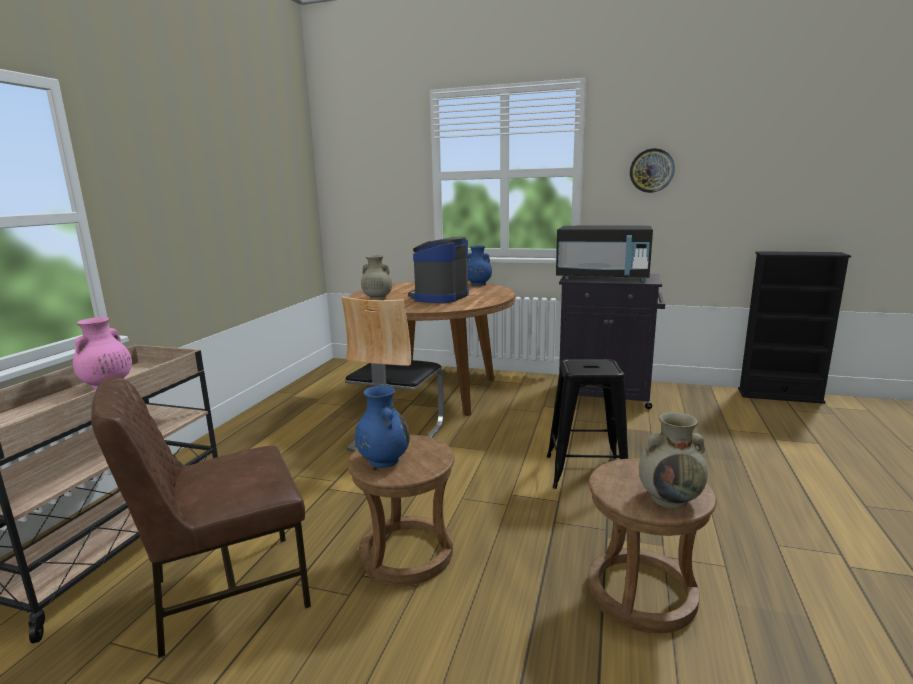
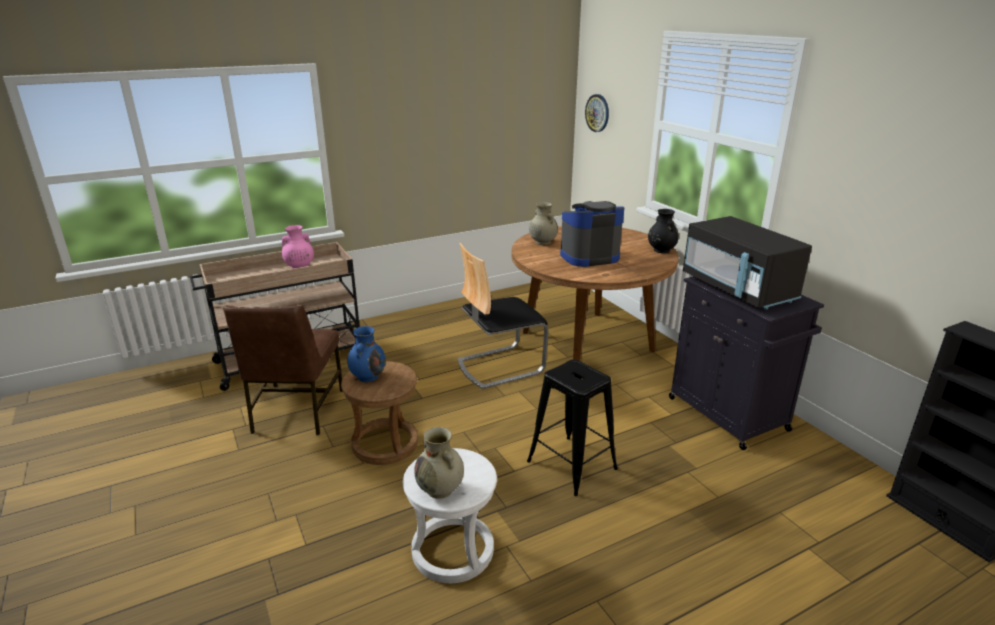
camera: 45 degrees right, 10 degrees up
brown chair [91,377,311,658] -> brown chair turned 105 degrees counterclockwise [223,305,343,435]
blue vase [468,246,492,286] -> black vase [648,209,679,253]
brown stool [588,458,717,633] -> white stool [403,448,497,583]
wall clock [630,148,675,193] -> wall clock moved to [585,94,609,132]

